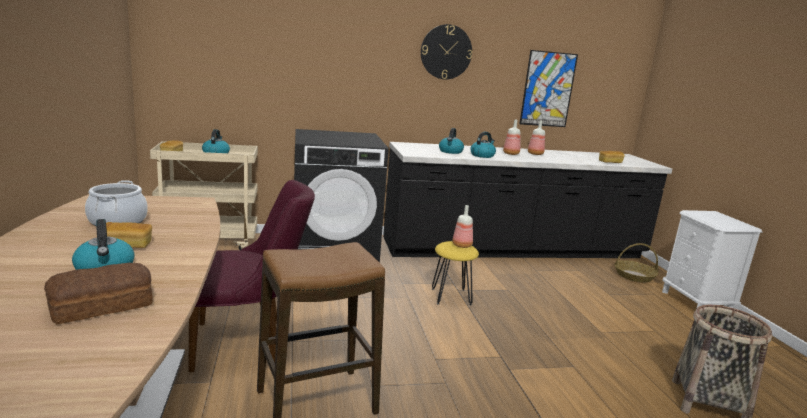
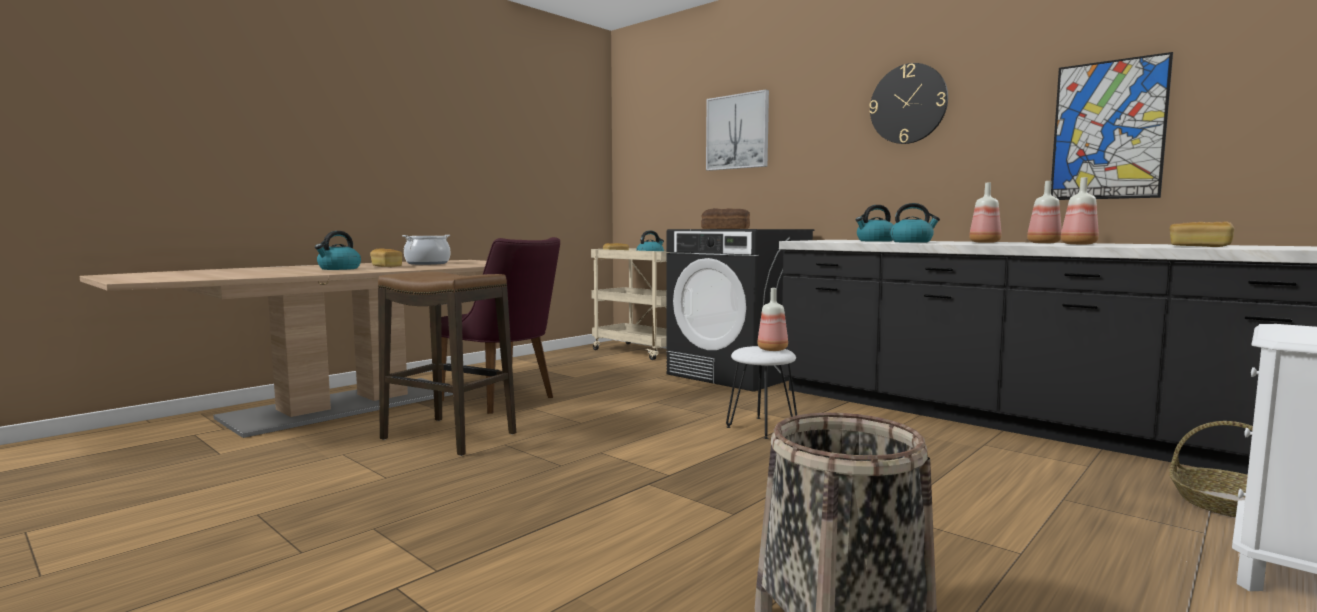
camera: 55 degrees right, 10 degrees down
bread [44,263,153,324] -> bread moved to [701,208,750,229]
yellow stool [432,241,479,305] -> white stool [726,346,797,439]
none -> picture [706,89,769,171]
none -> bottle [1061,177,1099,245]

